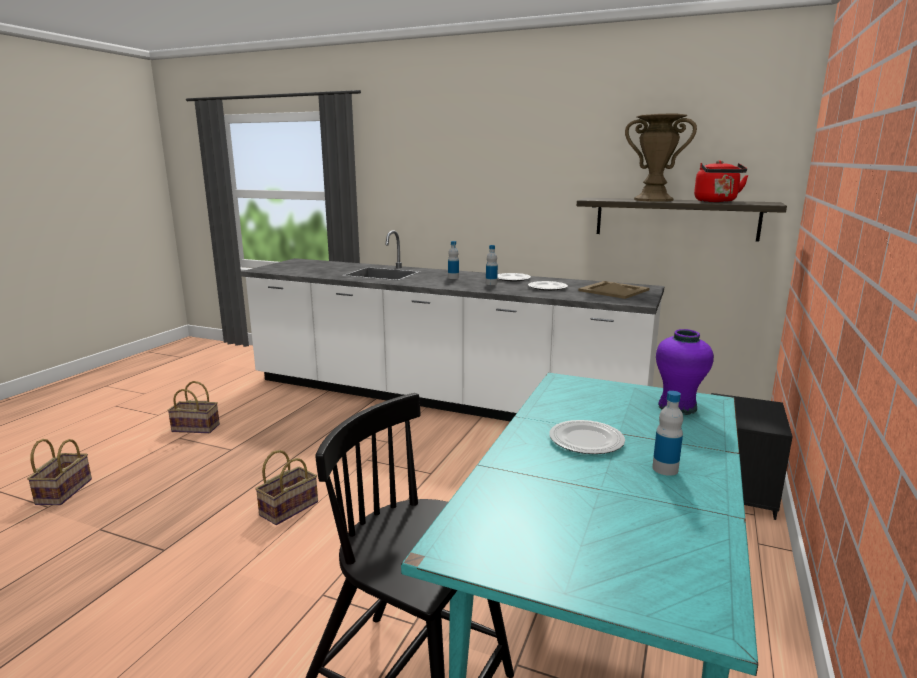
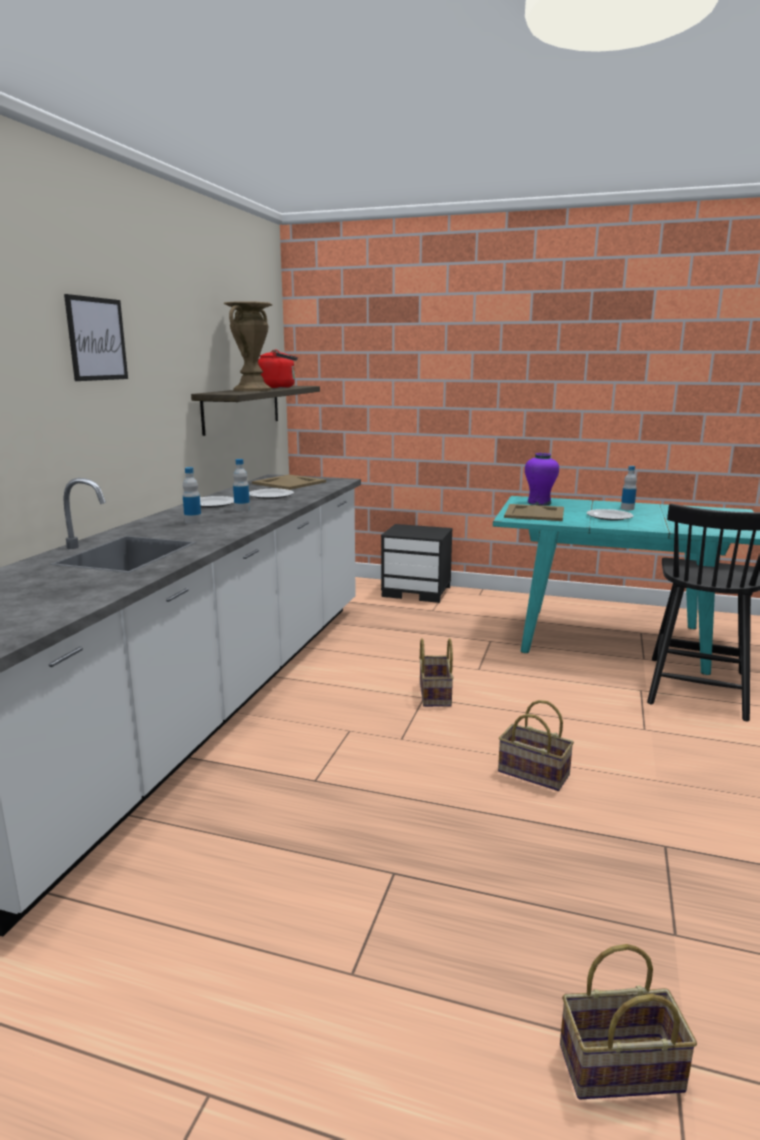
camera: 95 degrees left, 0 degrees up
basket [167,381,220,433] -> basket moved to [419,638,454,707]
none -> picture [64,294,128,381]
none -> beige tray [504,504,564,521]

